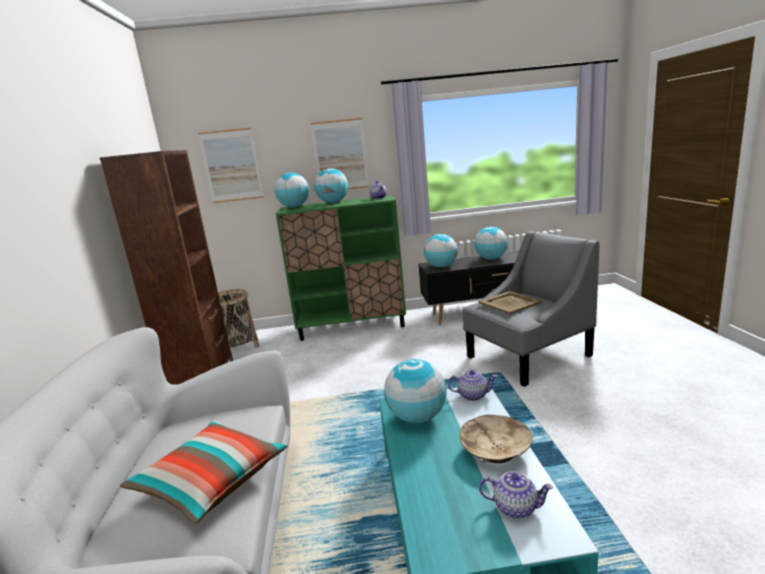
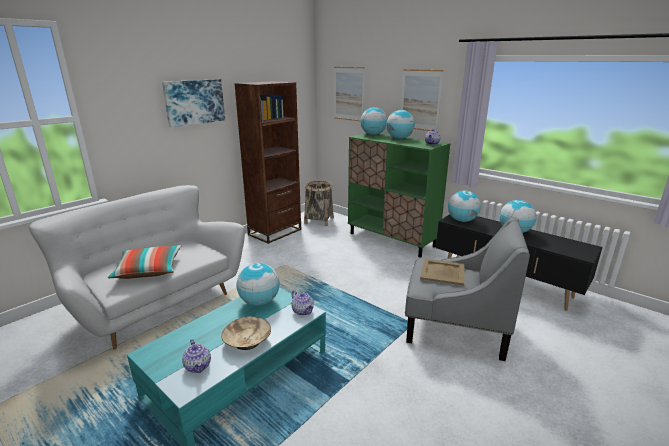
camera: 45 degrees right, 5 degrees up
none -> picture [162,79,225,127]

